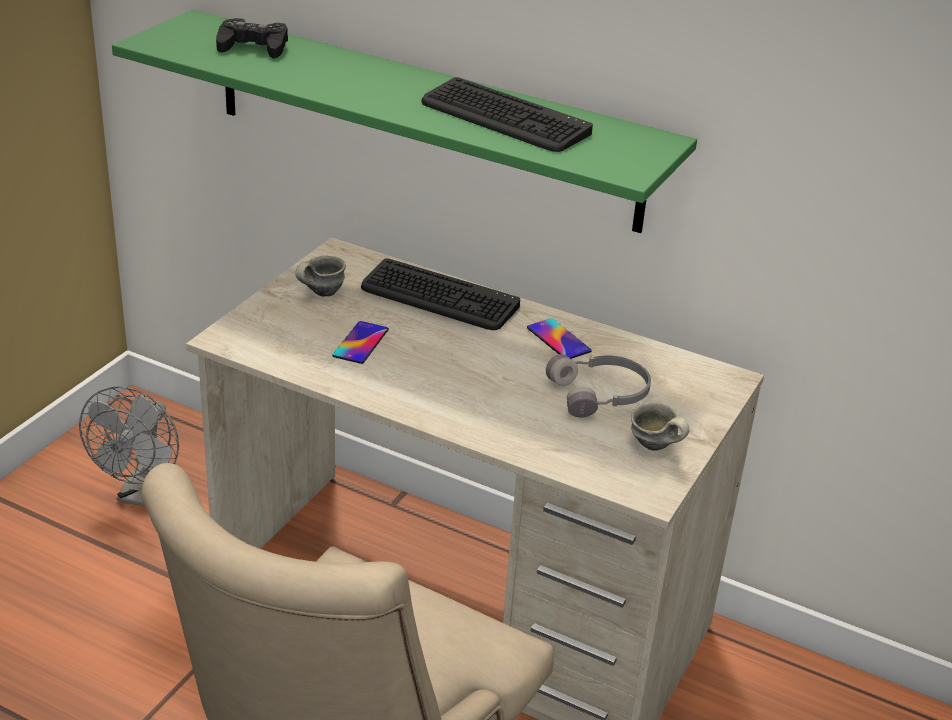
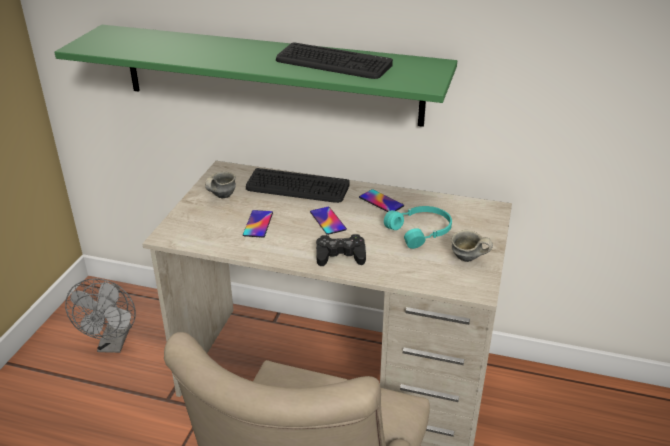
camera: 10 degrees left, 0 degrees up
black game controller [216,18,288,59] -> black game controller moved to [316,234,366,266]
grey headphones [546,354,651,417] -> turquoise headphones [384,206,452,249]
none -> phone [310,207,347,235]

